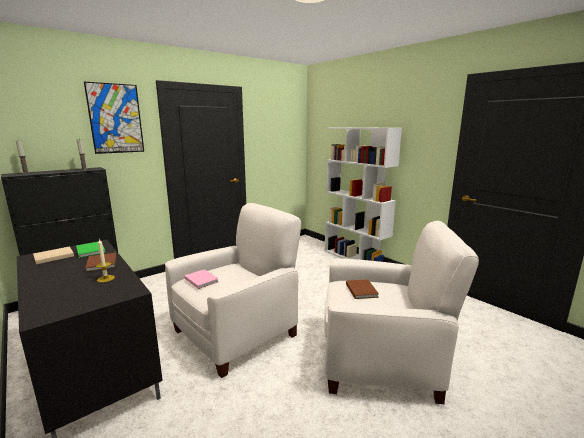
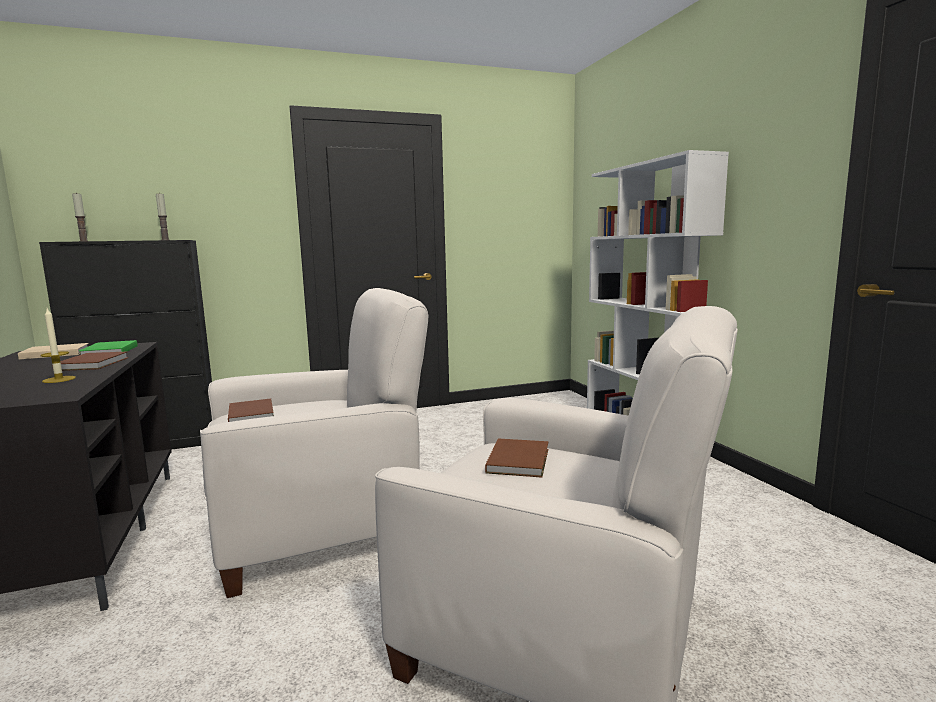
camera: 20 degrees right, 5 degrees down
picture [84,82,144,154] -> none
pink book [184,269,219,289] -> brown book [228,399,274,422]

